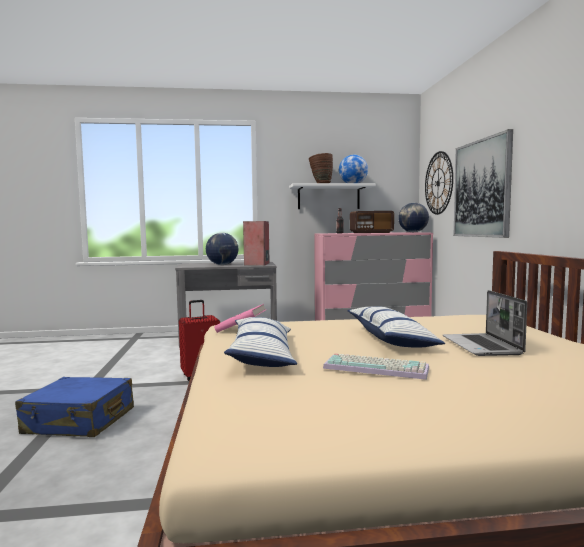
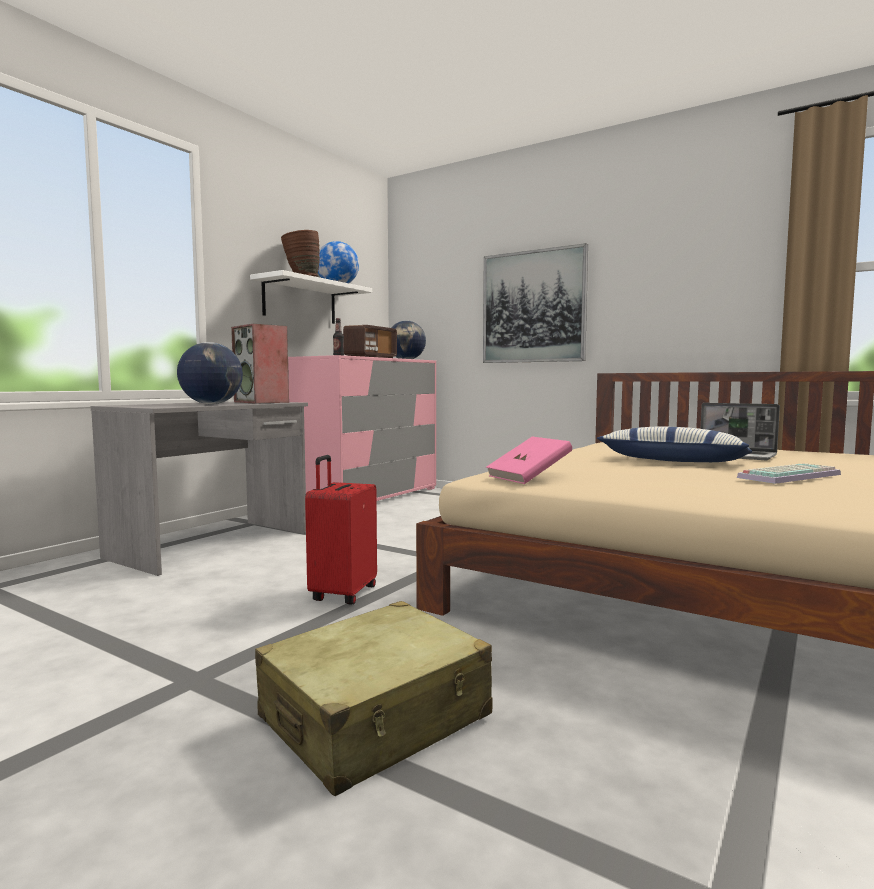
camera: 50 degrees left, 0 degrees up
blue suitcase [15,377,134,437] -> beige suitcase [255,601,492,796]
pillow [224,317,297,367] -> none
wall clock [425,151,453,215] -> none

